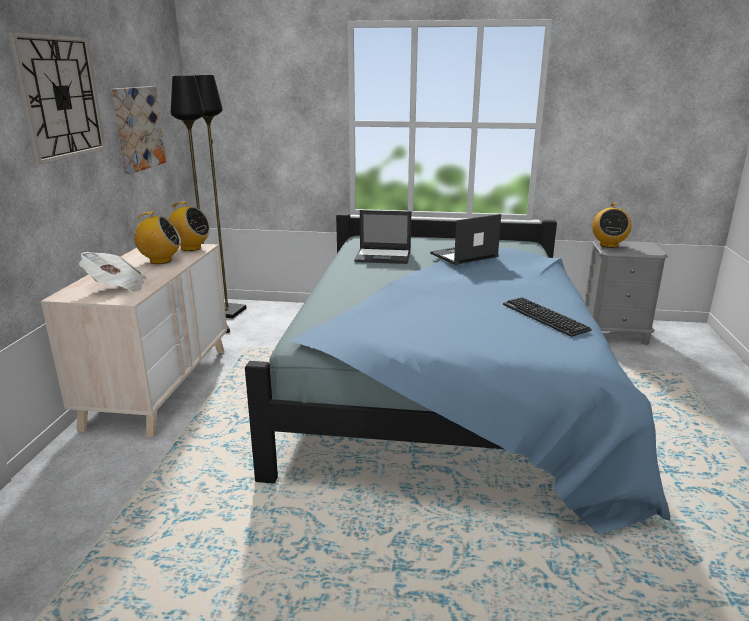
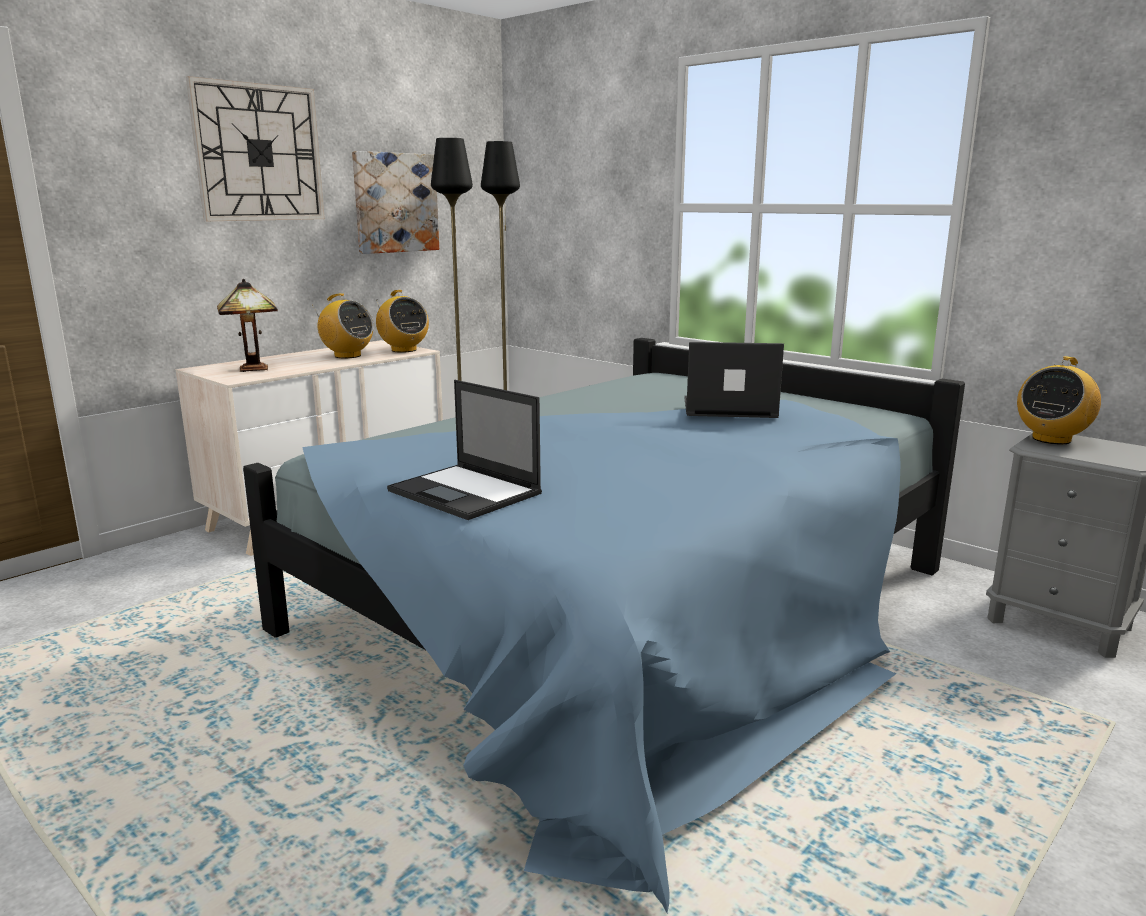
camera: 35 degrees right, 5 degrees down
newspaper [79,252,146,292] -> table lamp [217,279,278,372]
laptop [354,210,411,264] -> laptop moved to [387,380,542,520]
keyboard [503,297,592,337] -> none

